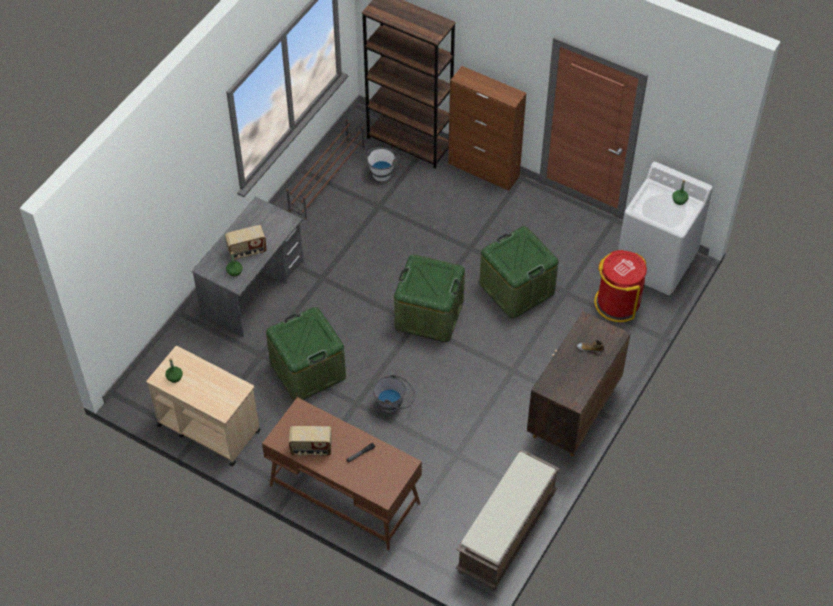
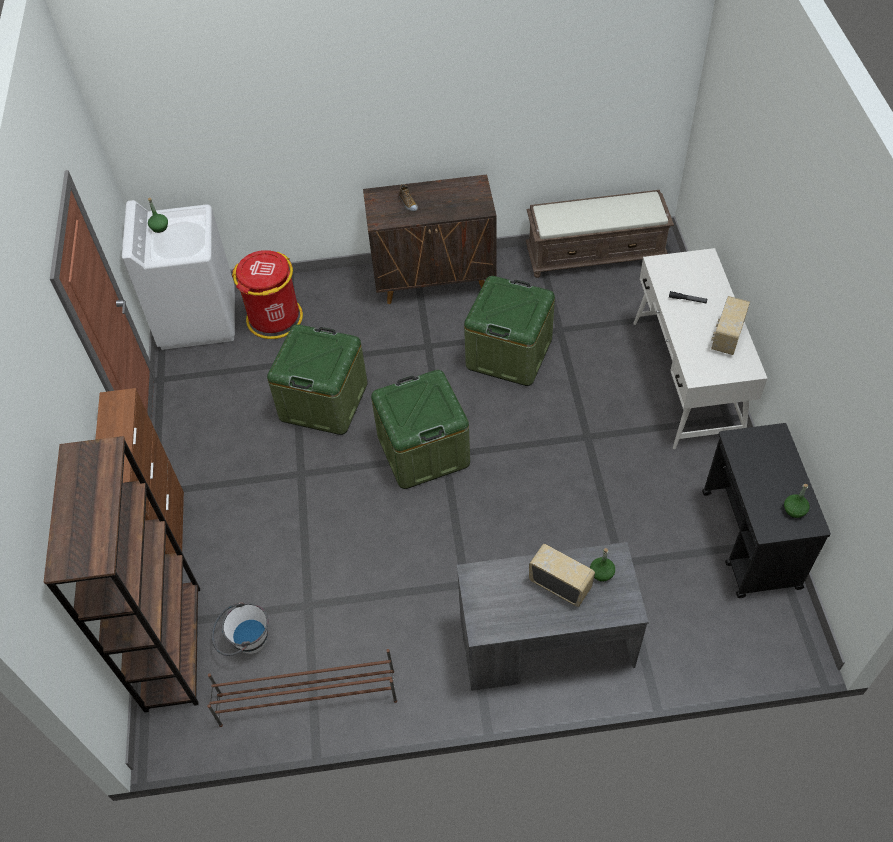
camera: 125 degrees left, 0 degrees up
beige cart [146,346,260,466] -> black cart [702,423,831,598]
brown desk [262,397,422,550] -> white desk [633,248,767,449]
green storage box [266,307,346,401] -> green storage box moved to [464,276,555,386]
radio [289,426,332,456] -> radio turned 120 degrees counterclockwise [711,296,750,355]
grey bucket [373,374,415,413] -> none

